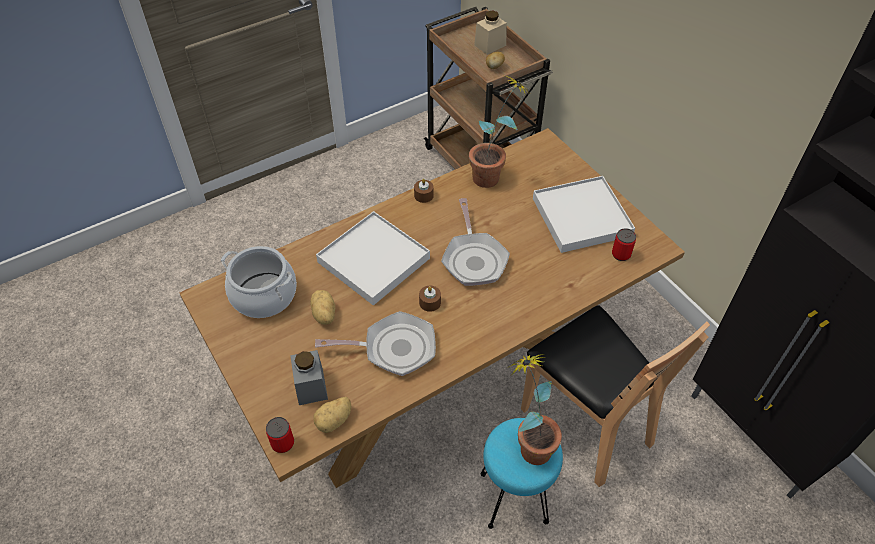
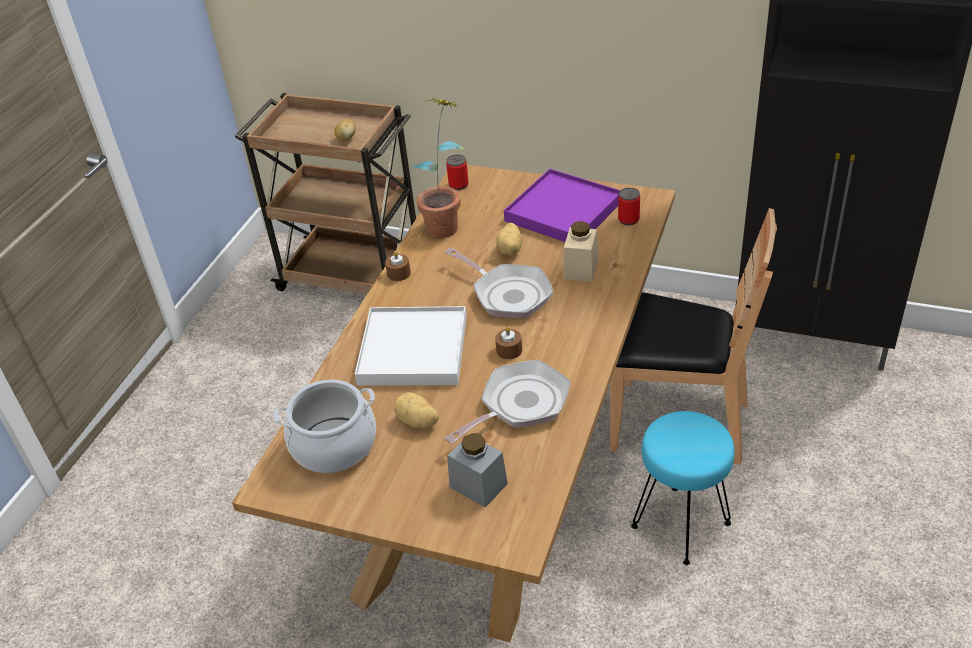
camera: 35 degrees left, 10 degrees down
can [266,417,294,453] -> can moved to [446,155,469,190]
potato [314,397,351,433] -> potato moved to [496,223,522,255]
beige jar [474,11,507,55] -> beige jar moved to [563,221,598,282]
potted plant [509,354,562,465] -> none
white tray [533,176,635,253] -> purple tray [504,169,621,242]

